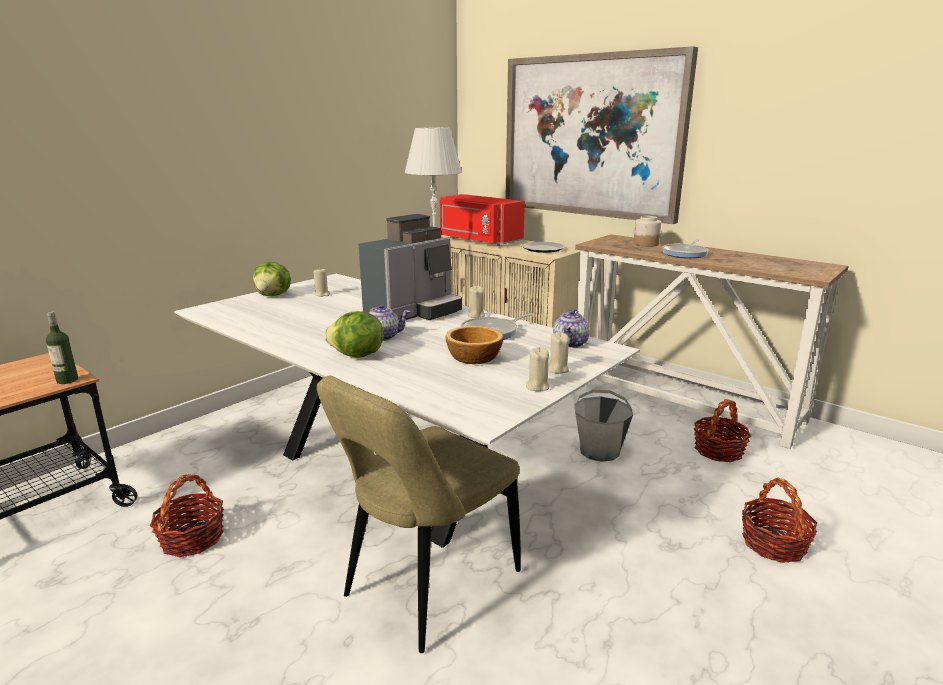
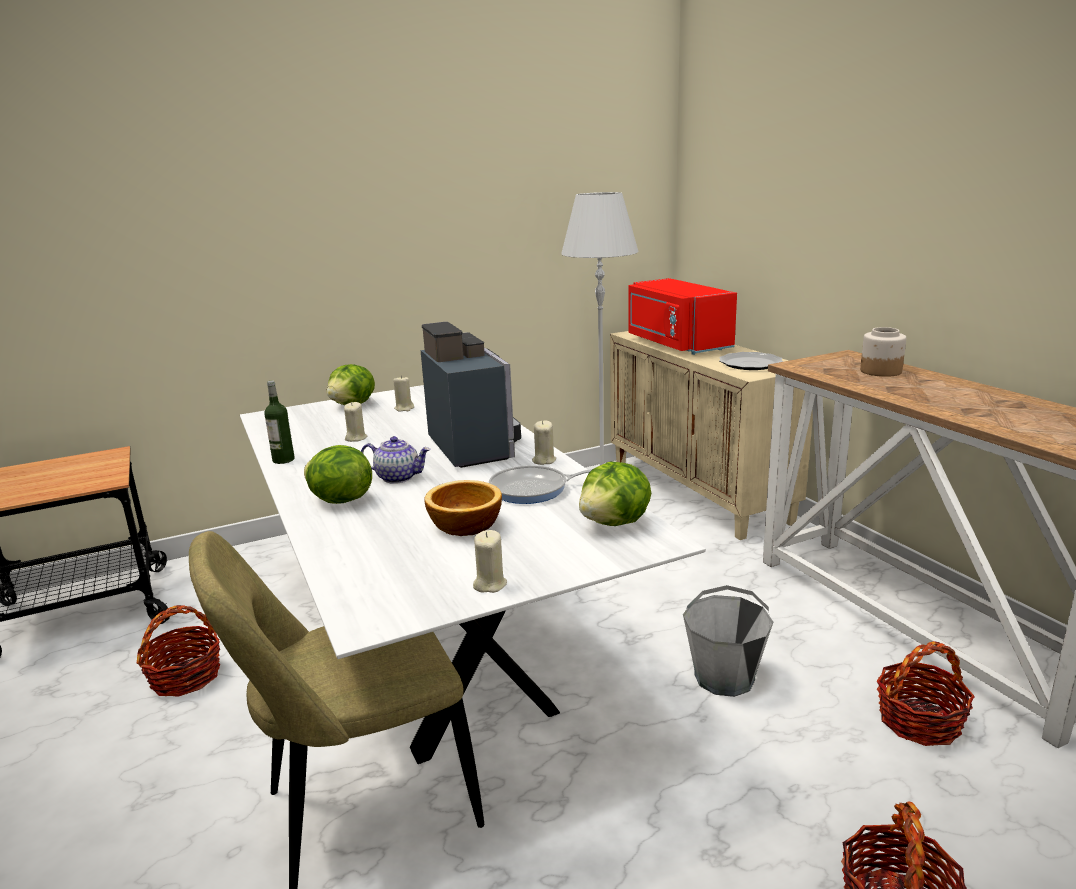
camera: 25 degrees right, 0 degrees up
bottle [46,311,78,384] -> bottle moved to [264,381,295,464]
coffee machine [359,214,462,320] -> coffee machine turned 90 degrees counterclockwise [421,322,521,468]
picture [505,46,698,224] -> none
beige candle [548,332,569,374] -> beige candle moved to [344,402,367,442]
teapot [553,310,590,348] -> lettuce [579,462,651,526]
frying pan [662,239,709,258] -> none

